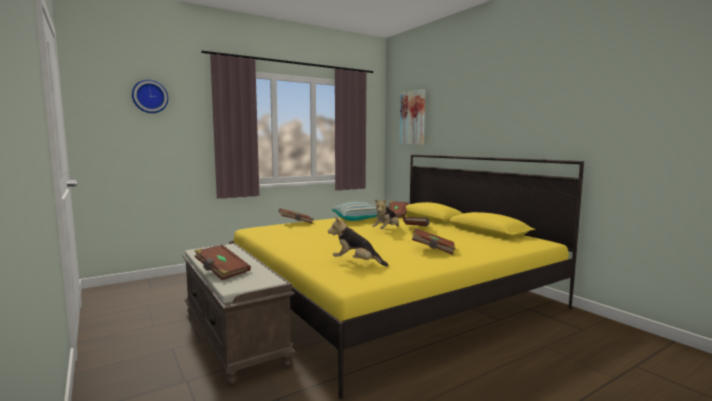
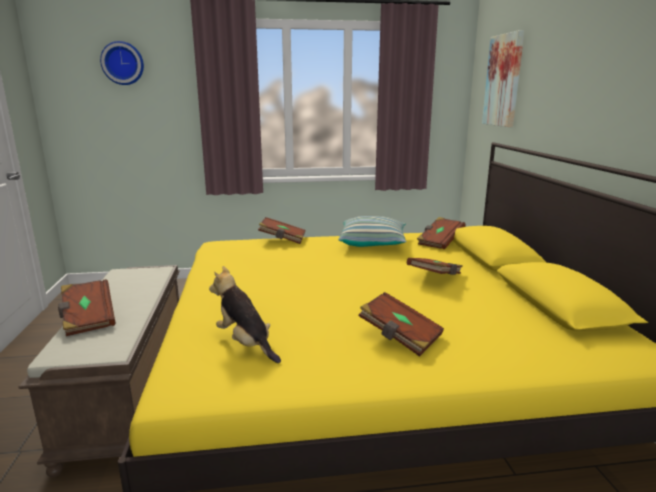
camera: 25 degrees right, 10 degrees up
plush toy [372,199,399,229] -> none

